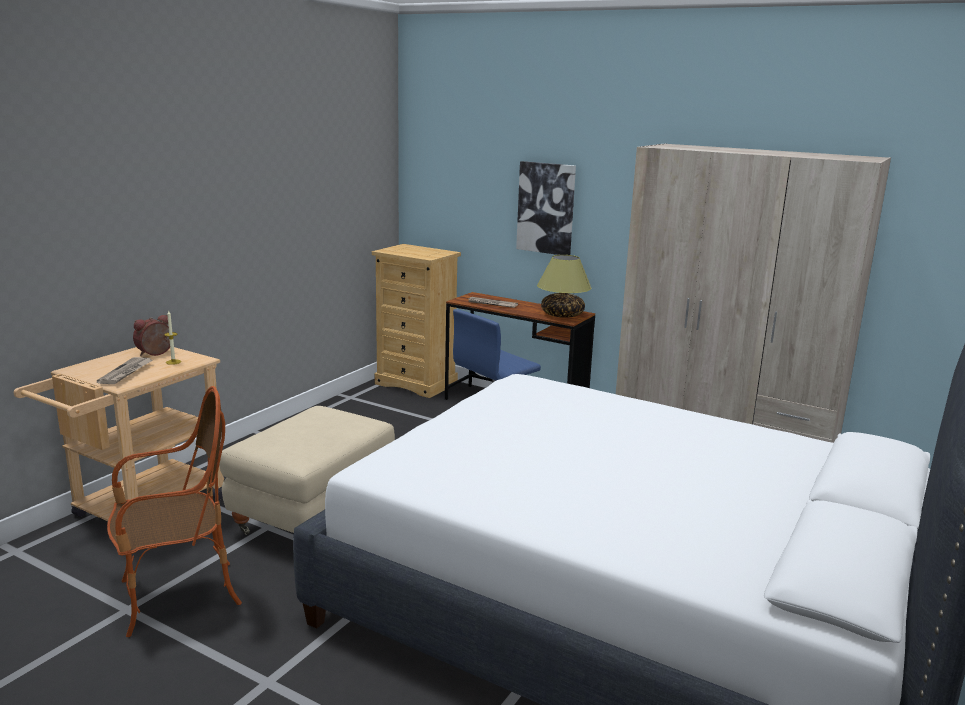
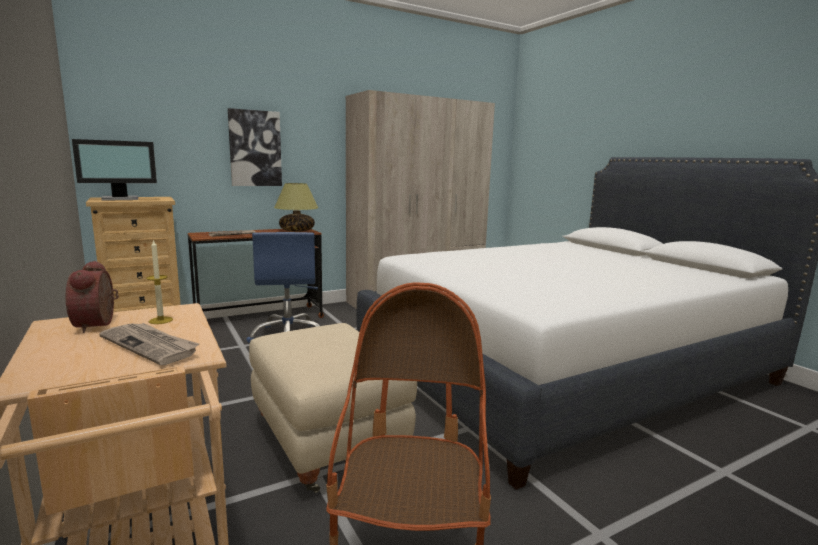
camera: 60 degrees left, 5 degrees down
none -> monitor [72,139,157,201]

